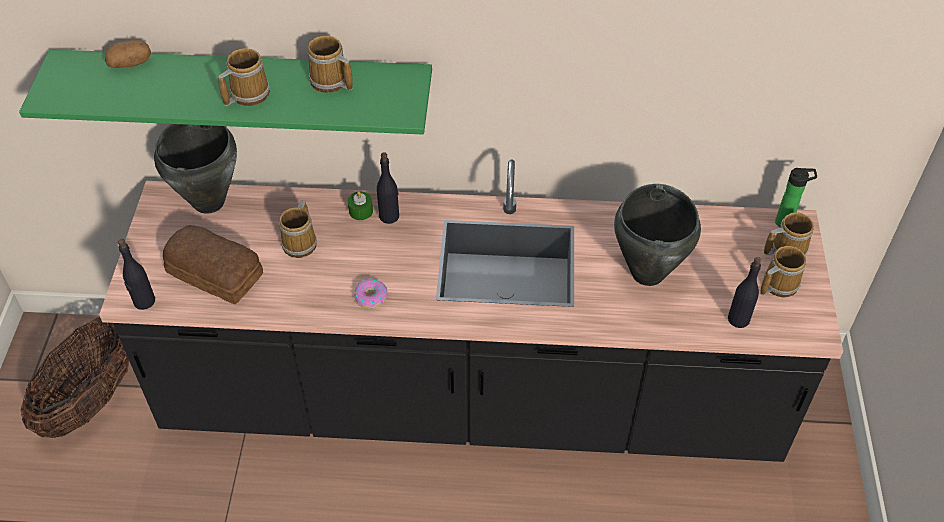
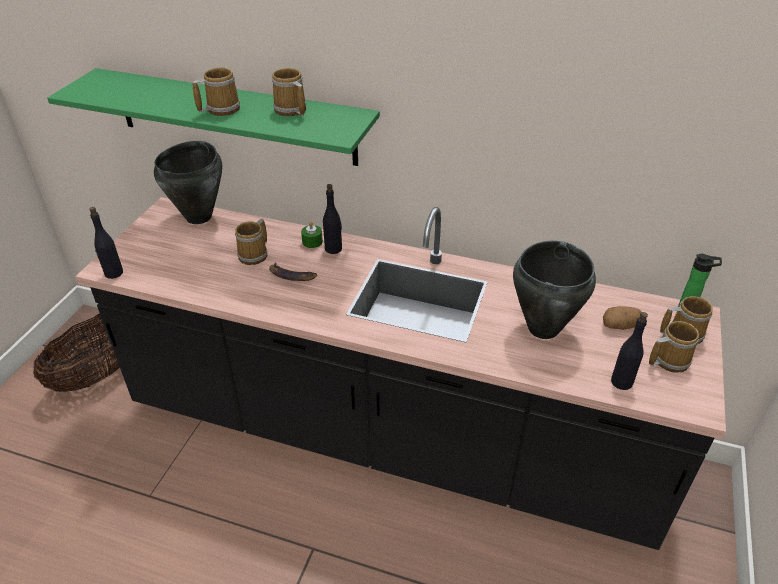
camera: 15 degrees right, 10 degrees down
potato [105,40,151,68] -> potato moved to [603,306,642,330]
bread [163,225,263,304] -> none
donut [354,279,388,309] -> none
none -> banana [269,262,317,281]

